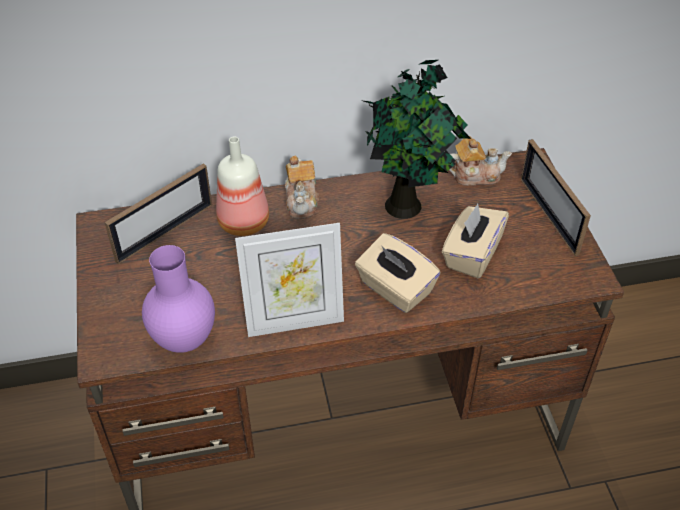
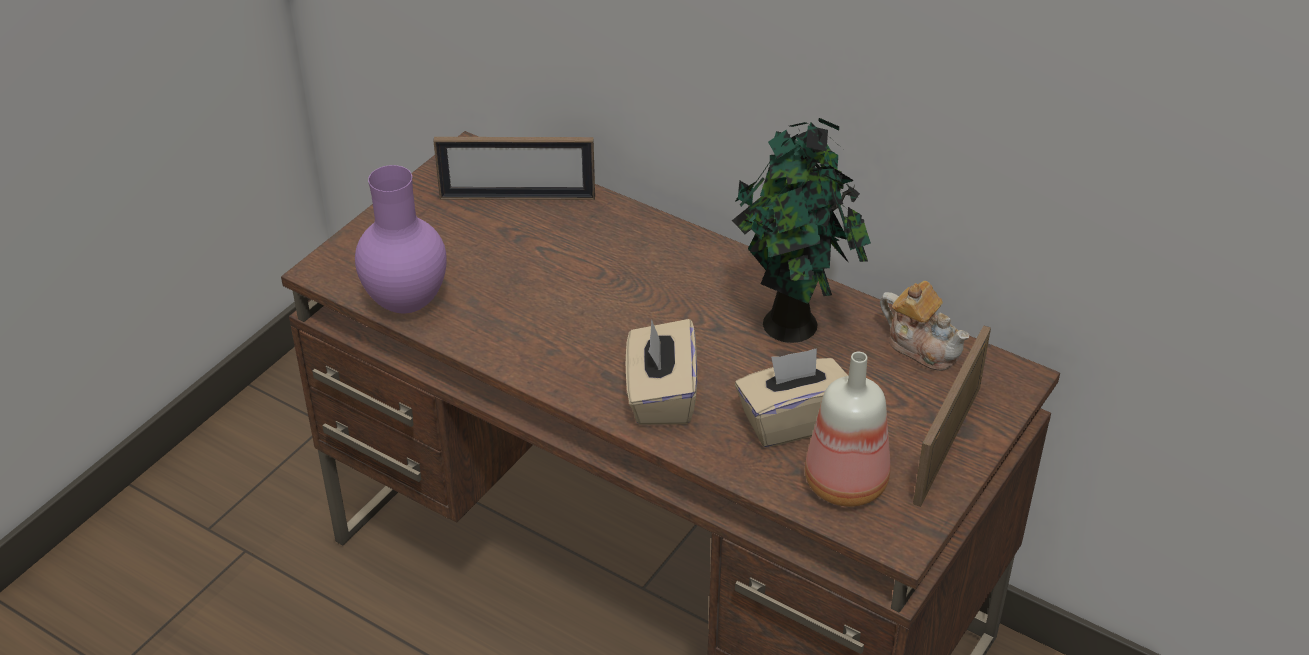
camera: 45 degrees right, 5 degrees down
bottle [216,136,269,236] -> bottle moved to [805,352,890,507]
picture frame [235,223,344,337] -> none
teapot [285,156,319,219] -> none

